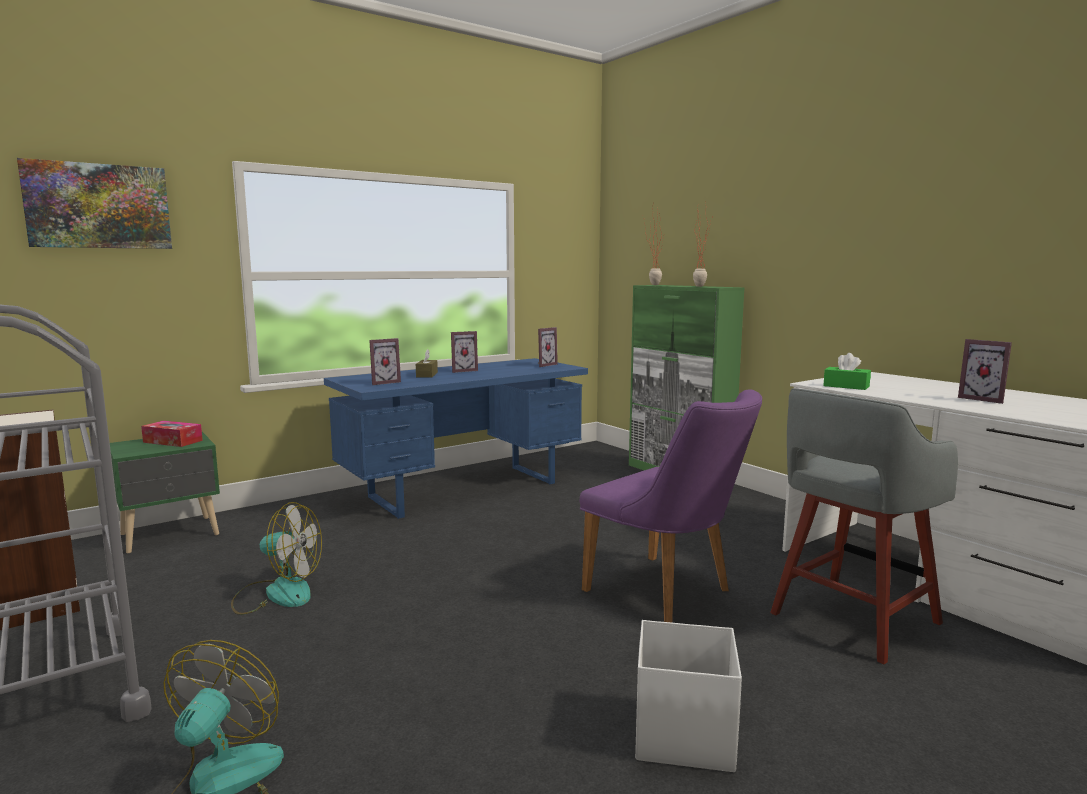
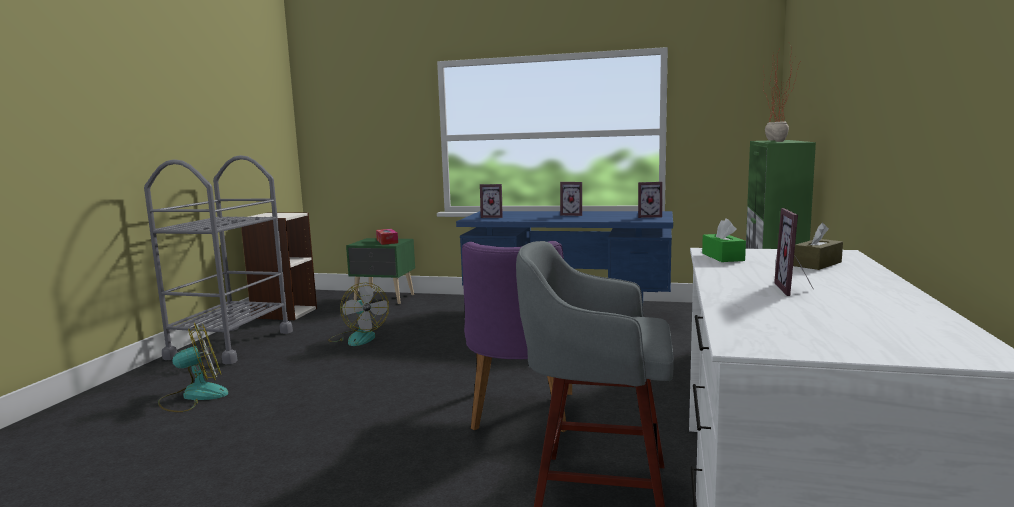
camera: 50 degrees right, 0 degrees up
picture [17,158,172,249] -> none
brown tissue box [416,349,438,377] -> brown tissue box moved to [793,223,843,270]
white storage box [635,620,742,772] -> none

